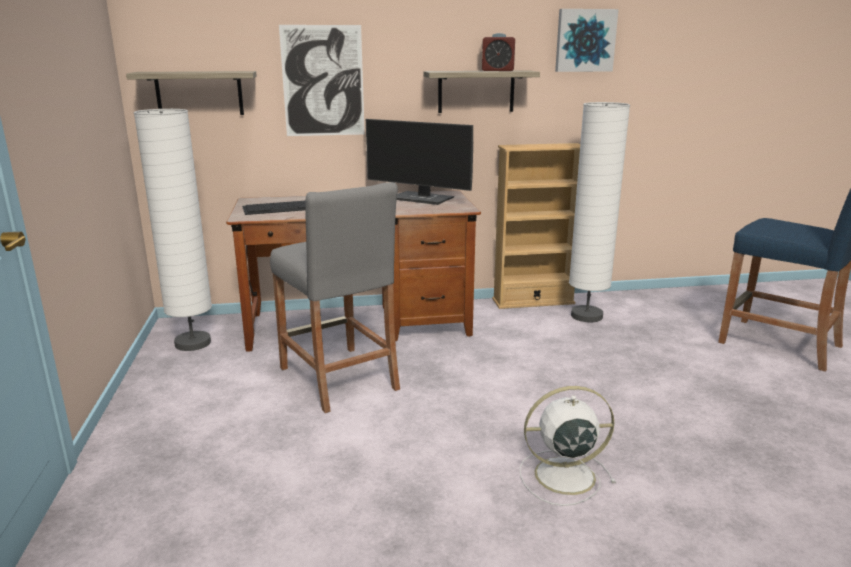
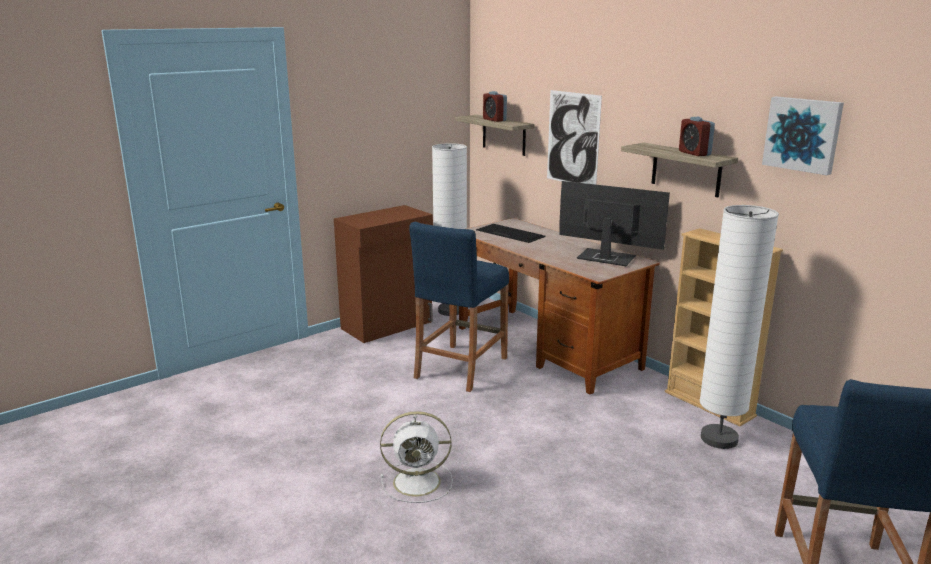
camera: 60 degrees right, 0 degrees up
grey stool [270,182,400,413] -> blue stool [409,222,509,392]
monitor [366,119,473,205] -> monitor turned 120 degrees clockwise [559,181,670,266]
white fan [520,386,616,506] -> white fan turned 120 degrees clockwise [380,411,453,503]
none -> brown cabinet [334,205,433,343]
none -> alarm clock [483,91,507,122]

